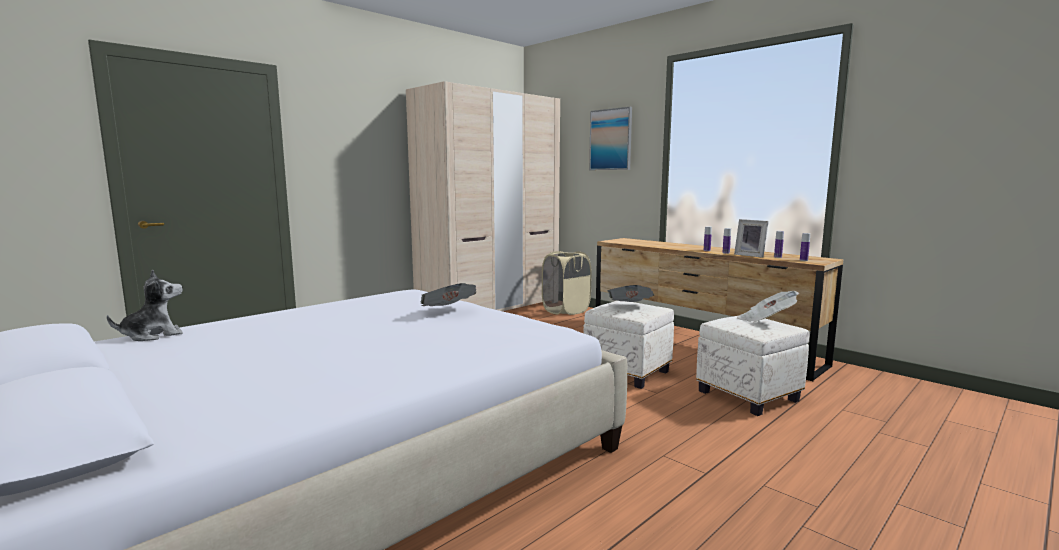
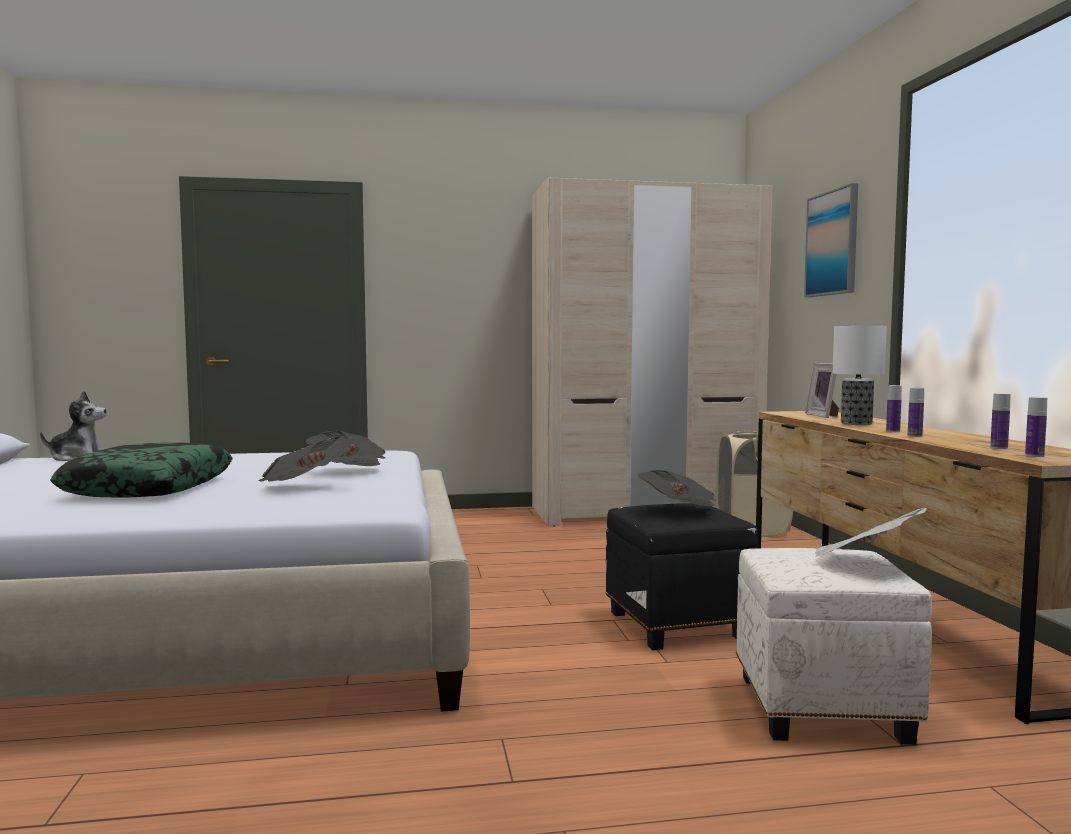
camera: 35 degrees right, 5 degrees down
white ottoman [584,301,674,389] -> black ottoman [606,503,758,650]
picture frame [734,219,769,258] -> picture frame moved to [805,363,839,418]
none -> pillow [50,442,233,498]
none -> newspaper [259,436,353,482]
none -> table lamp [833,326,887,425]

